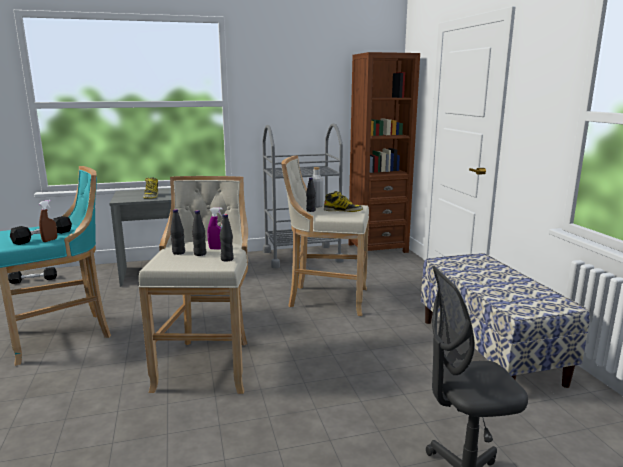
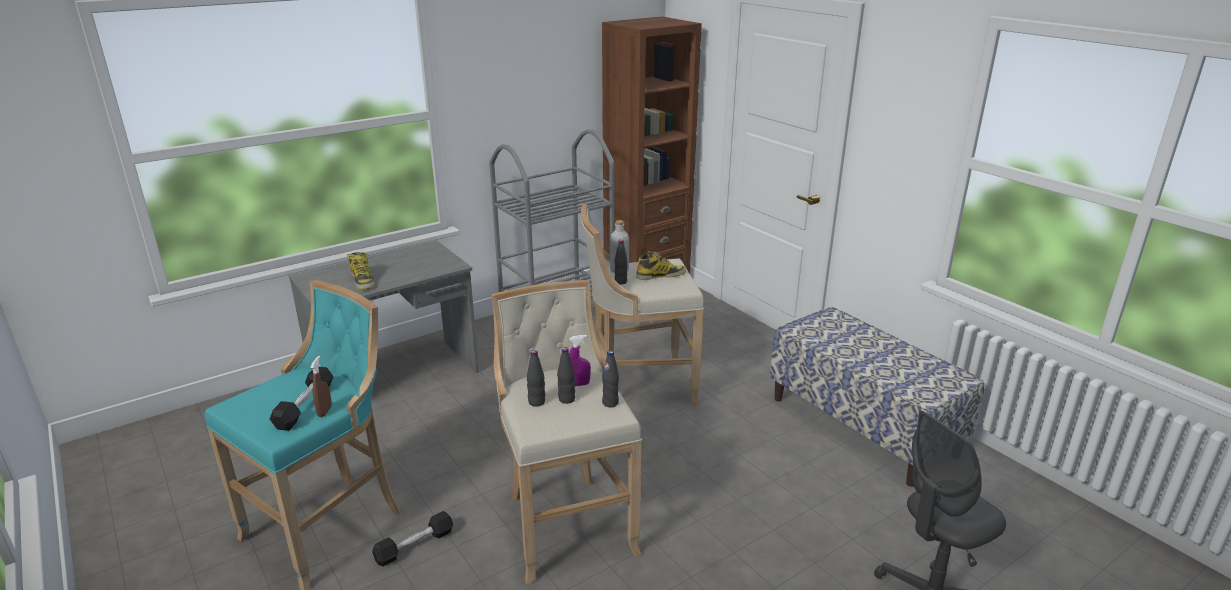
camera: 20 degrees left, 10 degrees up
black dumbbell [8,267,57,284] -> black dumbbell moved to [372,511,453,566]

